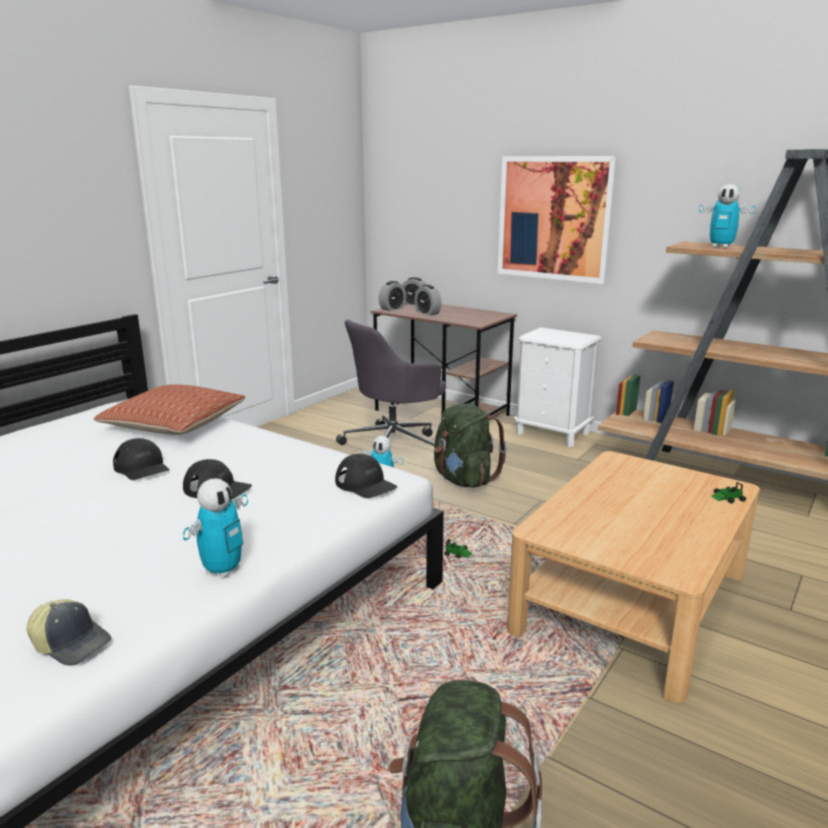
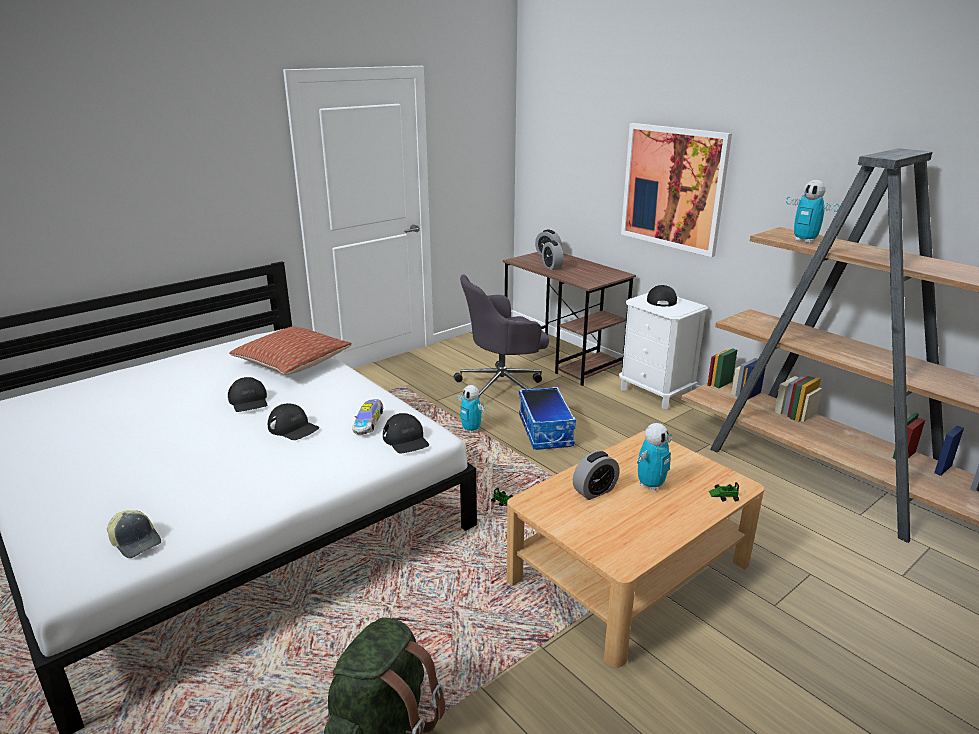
camera: 15 degrees right, 5 degrees up
toy robot [183,478,248,579] -> toy robot moved to [637,423,672,491]
alarm clock [378,281,406,311] -> alarm clock moved to [573,451,620,500]
green backpack [434,403,507,488] -> storage box [519,387,576,450]
none -> toy car [352,399,383,435]
none -> black cap [647,285,677,307]

